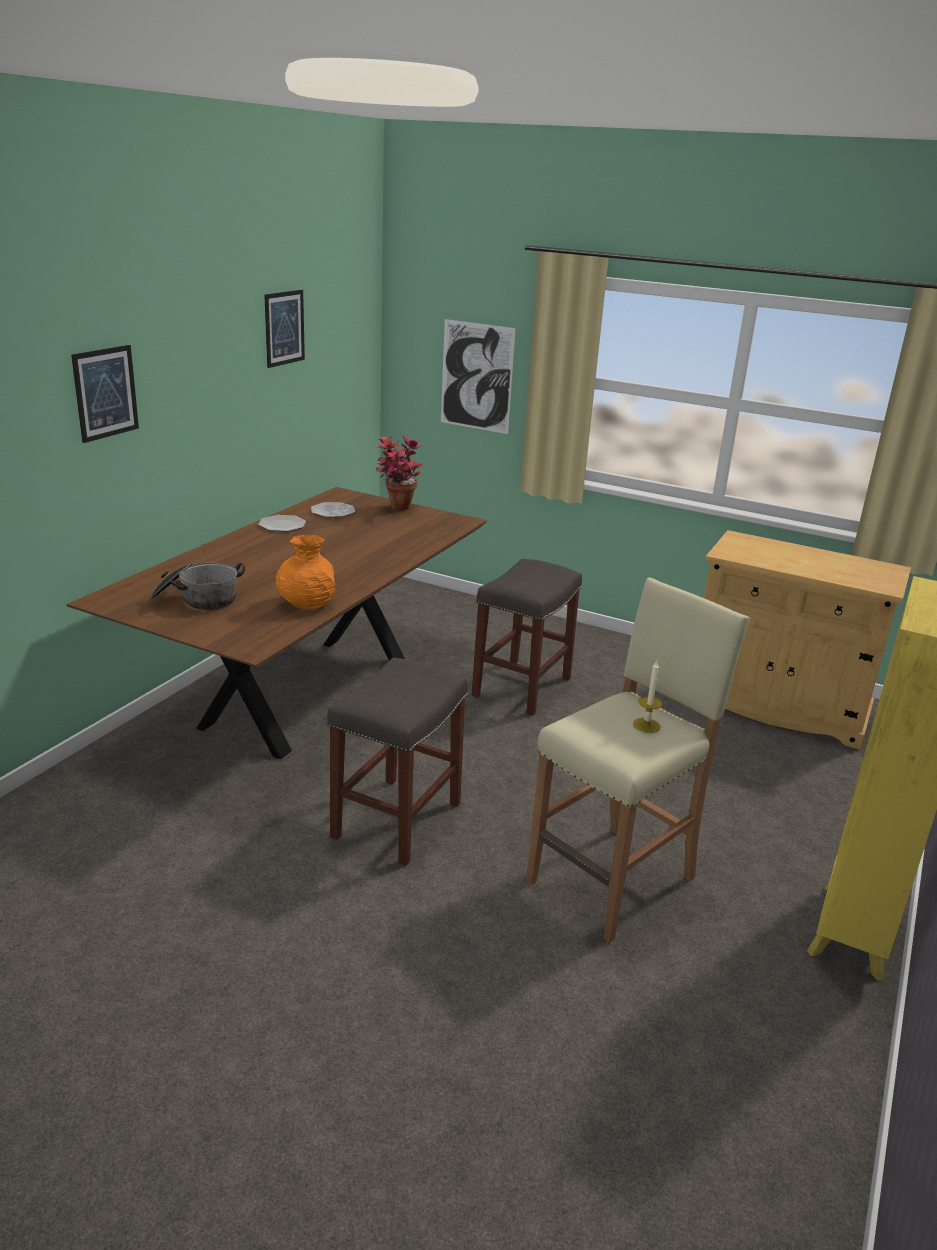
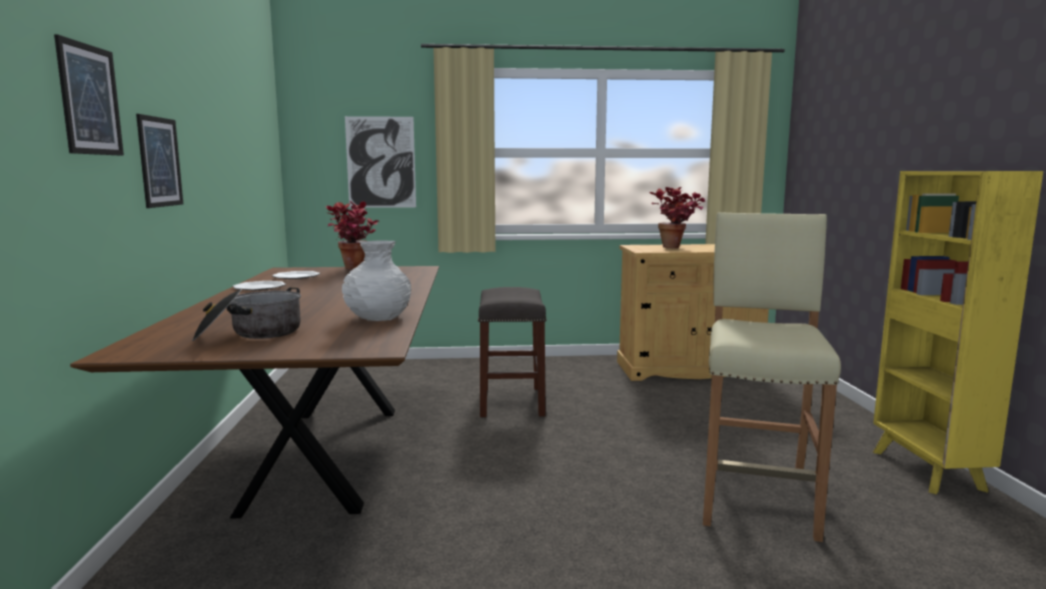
camera: 30 degrees left, 15 degrees down
picture [264,290,305,368] -> picture moved to [136,114,183,208]
orange vase [275,535,336,610] -> white vase [342,240,411,321]
grey stool [327,658,468,866] -> none
candle [633,661,662,733] -> none
none -> potted plant [649,187,705,248]

